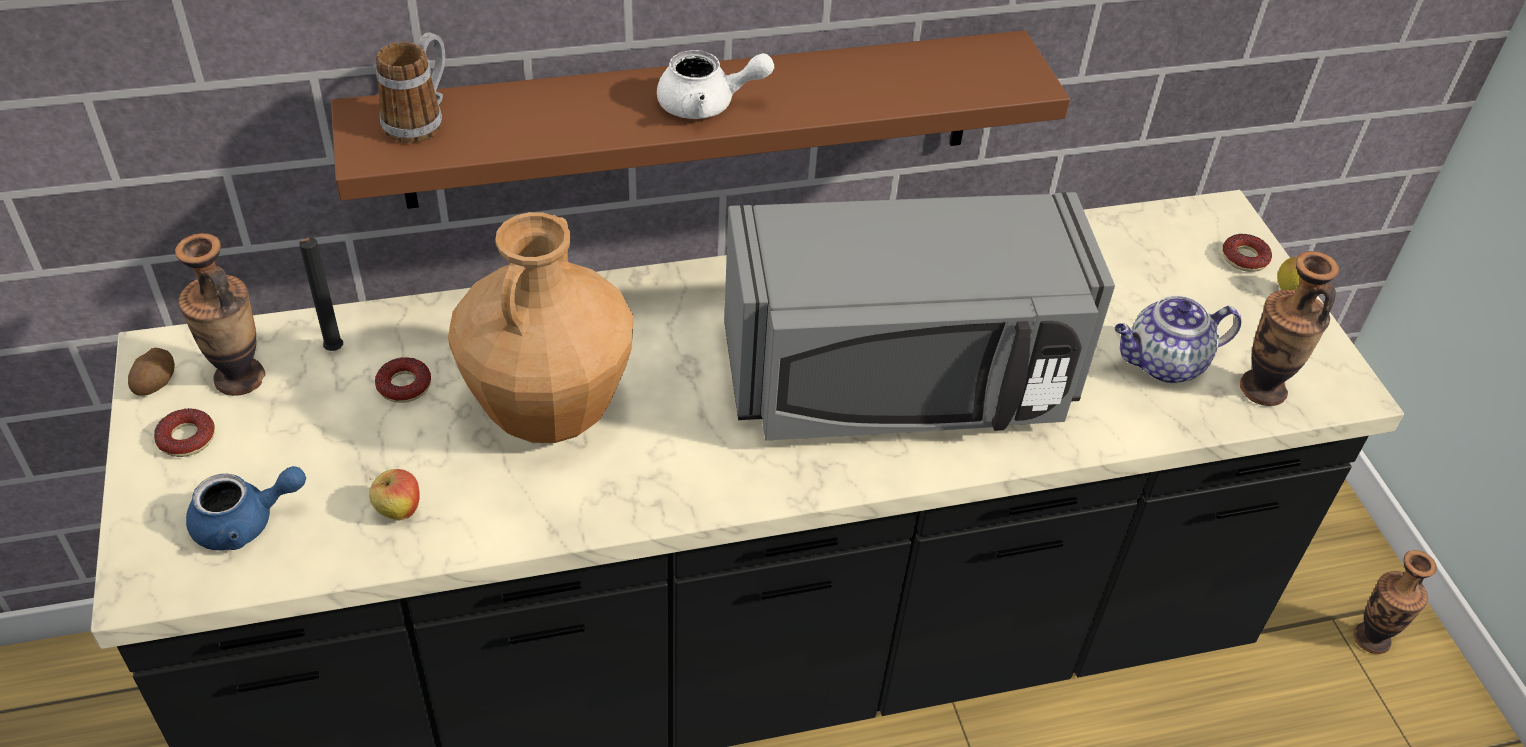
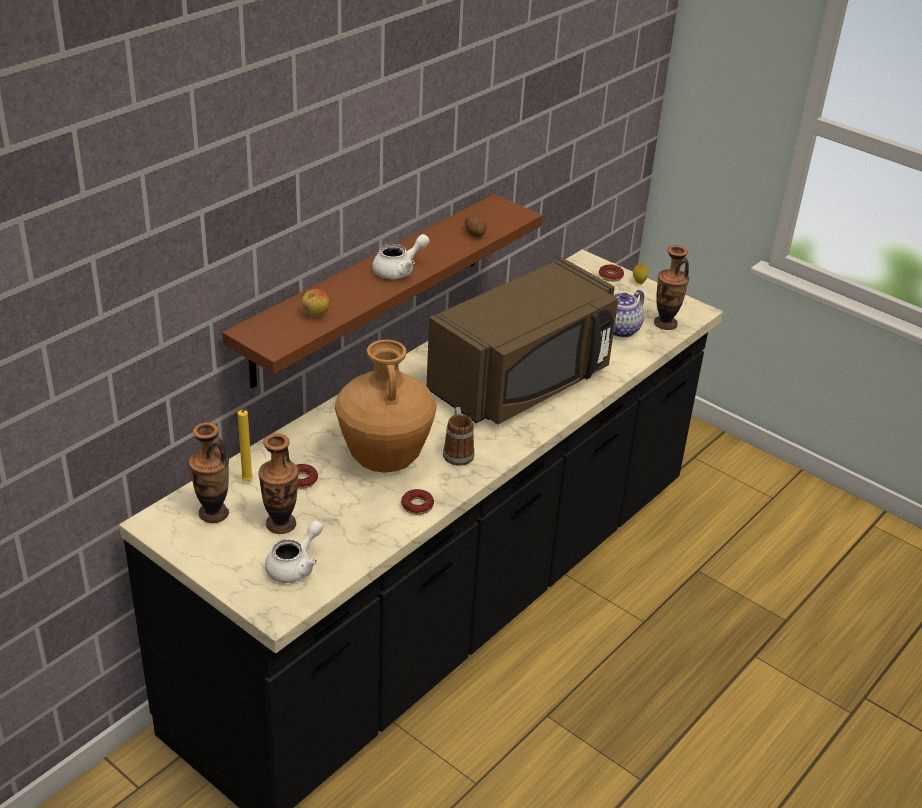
camera: 35 degrees left, 10 degrees down
potato [128,348,175,396] -> potato moved to [465,215,487,237]
donut [154,408,215,457] -> donut moved to [401,489,434,515]
blue teapot [186,466,306,550] -> white teapot [265,520,323,583]
black candle [299,237,343,351] -> yellow candle [238,408,253,481]
apple [369,469,420,520] -> apple moved to [302,289,329,317]
mug [376,32,445,143] -> mug moved to [443,407,475,466]
grey microwave [724,192,1115,441] -> brown microwave [427,258,618,425]
vase [1354,550,1437,654] -> vase moved to [258,434,299,534]

